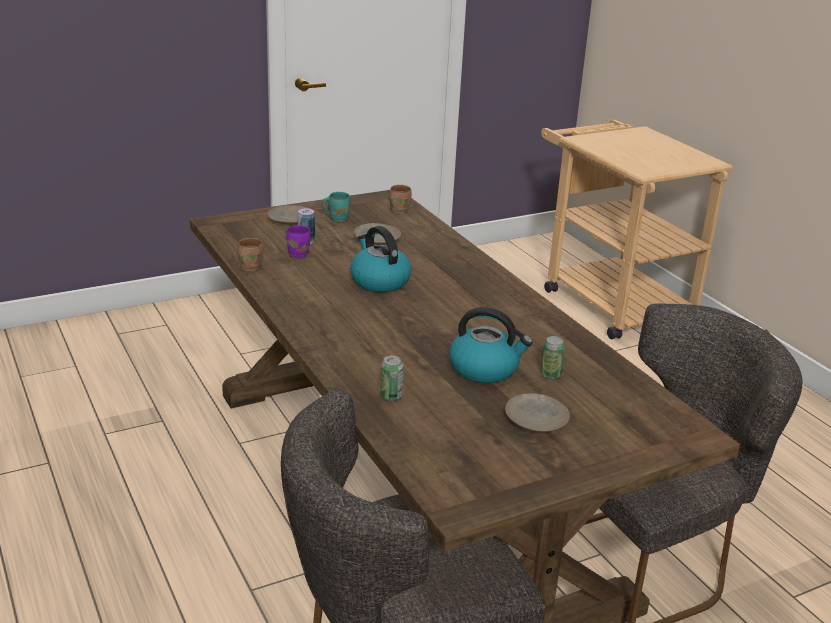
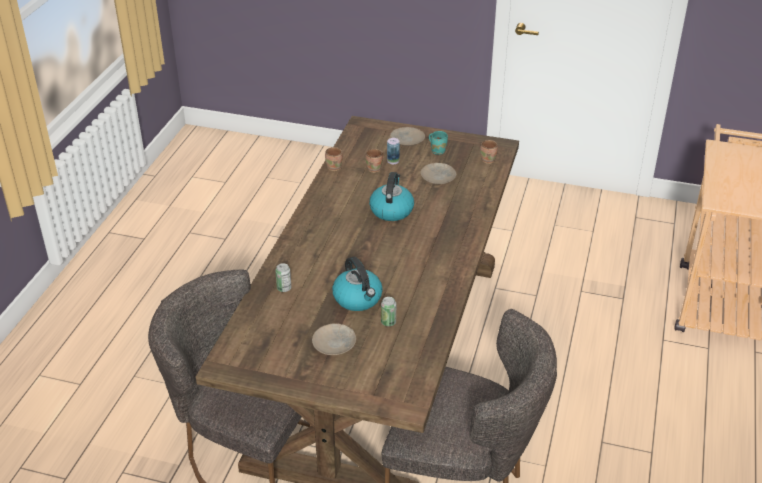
camera: 45 degrees right, 10 degrees up
purple mug [286,225,311,258] -> brown mug [365,149,384,173]

